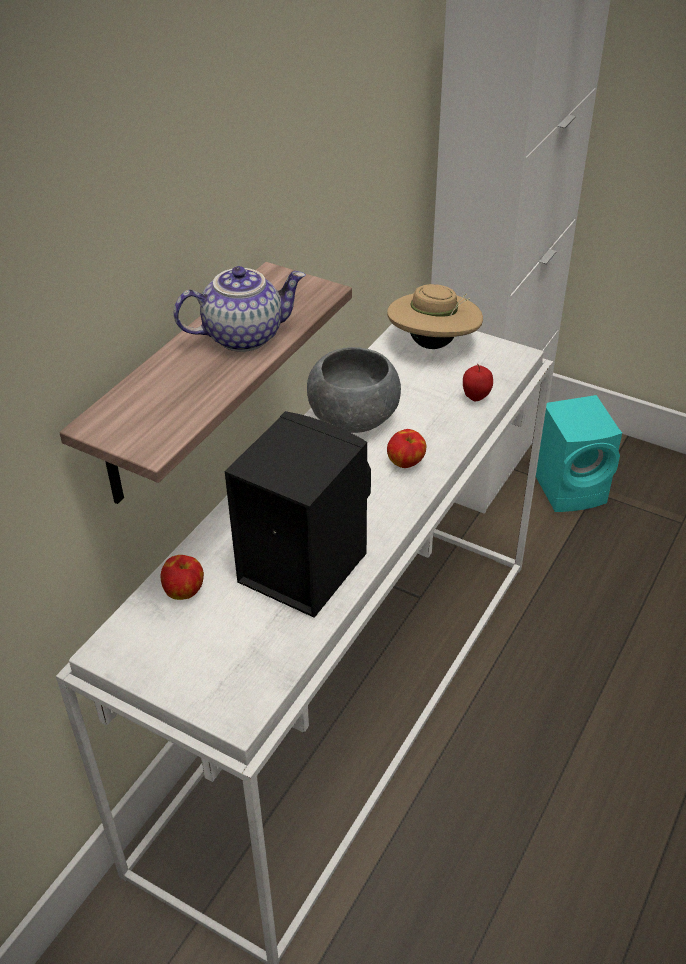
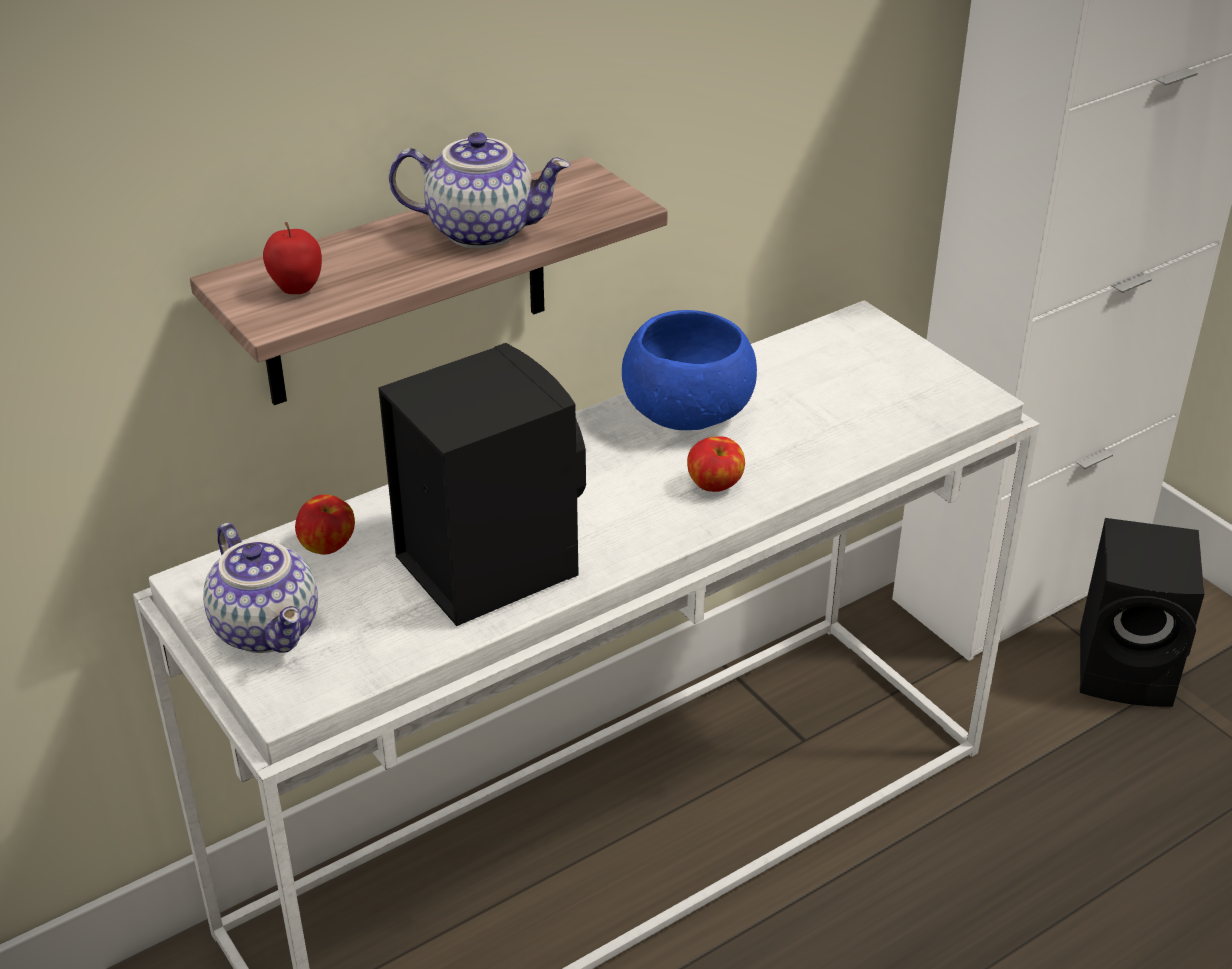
camera: 25 degrees right, 5 degrees down
grey bowl [307,347,401,433] -> blue bowl [622,310,757,430]
beige hat [387,284,483,349] -> none
apple [463,364,493,401] -> apple moved to [263,222,322,294]
turquoise speaker [536,395,622,512] -> black speaker [1080,518,1204,707]
none -> teapot [203,523,318,653]

